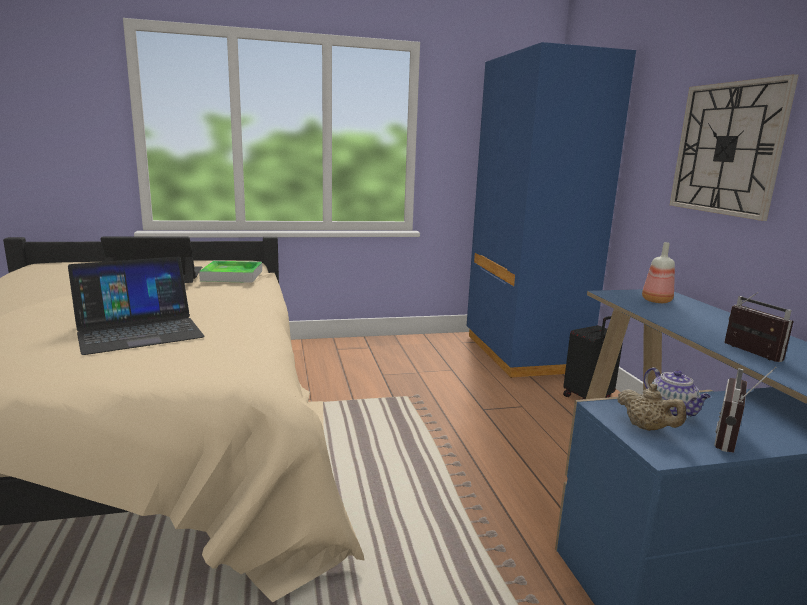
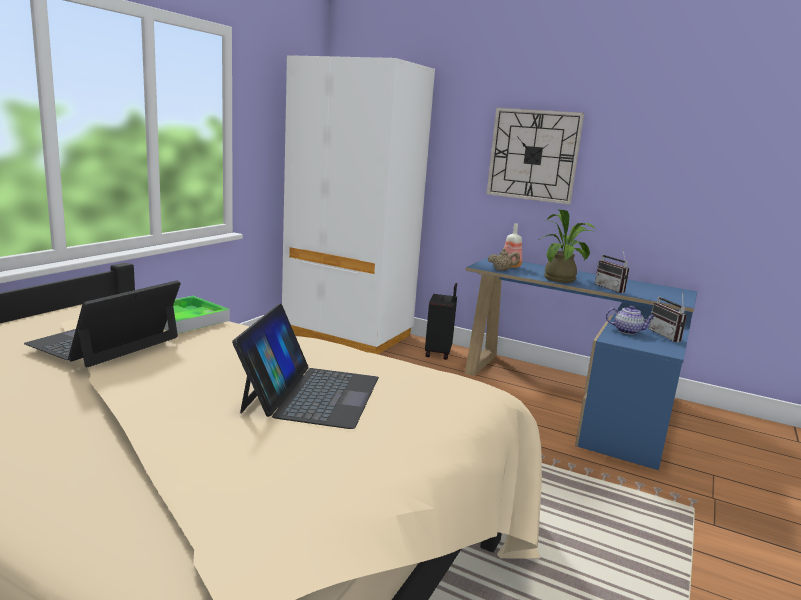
camera: 50 degrees left, 0 degrees up
blue wardrobe [467,42,636,378] -> white wardrobe [282,55,435,354]
beige teapot [617,384,686,431] -> beige teapot moved to [488,248,520,271]
radio [724,292,794,362] -> radio turned 135 degrees counterclockwise [595,250,629,293]
none -> potted plant [539,209,596,283]

